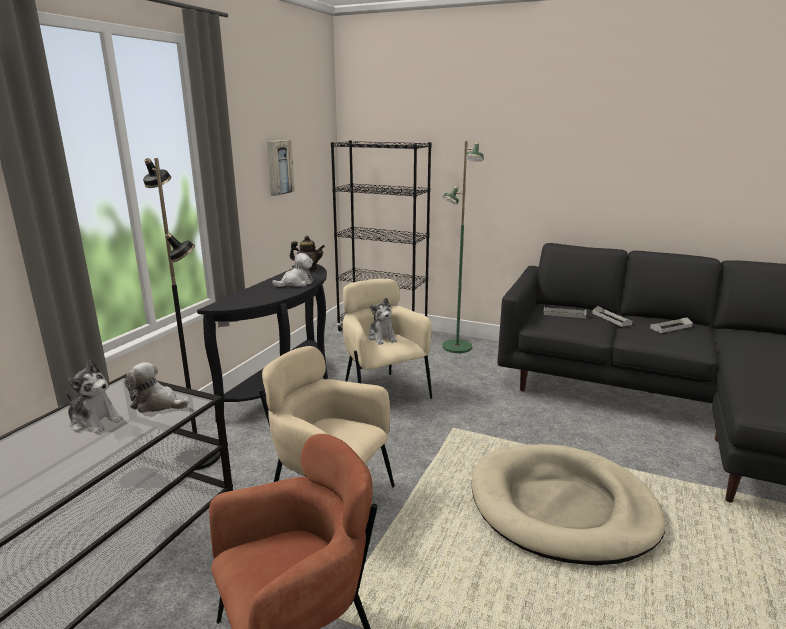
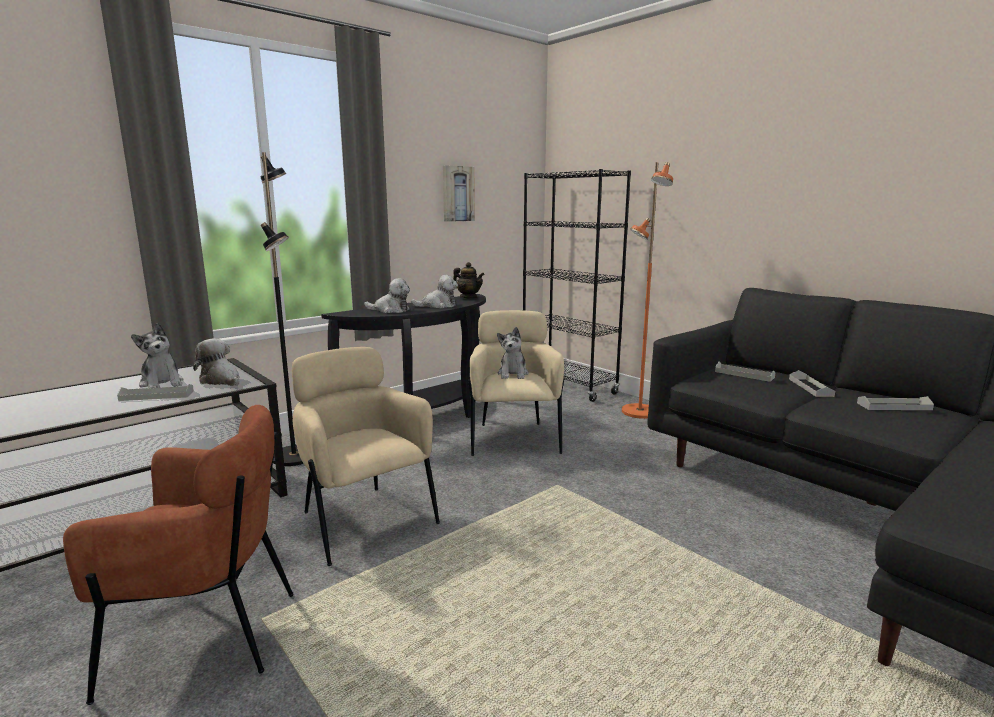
camera: 25 degrees right, 5 degrees down
green floor lamp [442,141,484,353] -> orange floor lamp [622,162,673,419]
beige dog bed [472,444,665,565] -> none
none -> grey tray [117,384,194,401]
none -> plush toy [364,278,410,313]

